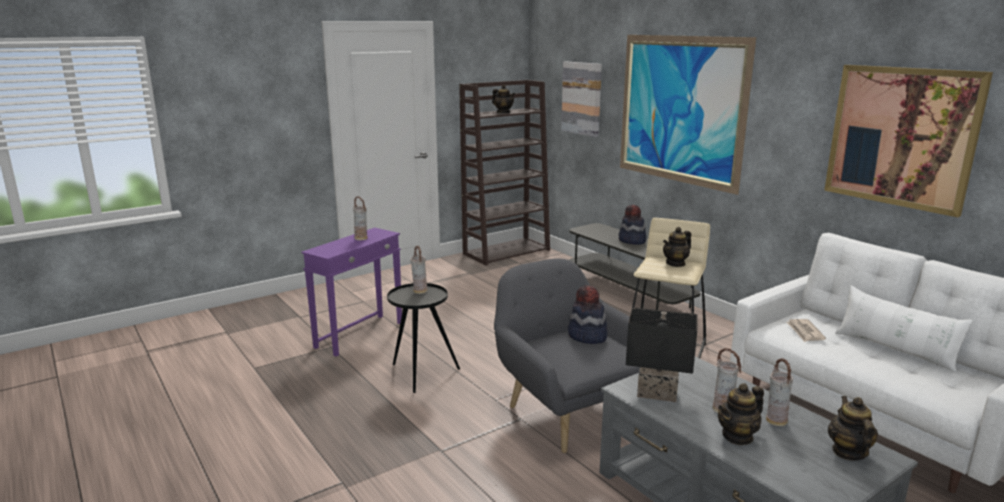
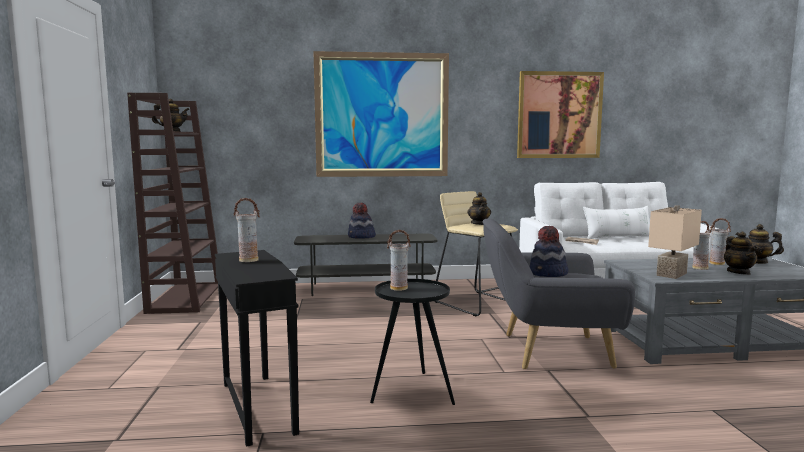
camera: 60 degrees left, 10 degrees down
purple side table [301,228,402,357] -> black side table [215,250,299,447]
picture [561,61,602,137] -> none
black table lamp [626,307,698,402] -> beige table lamp [648,205,702,279]

